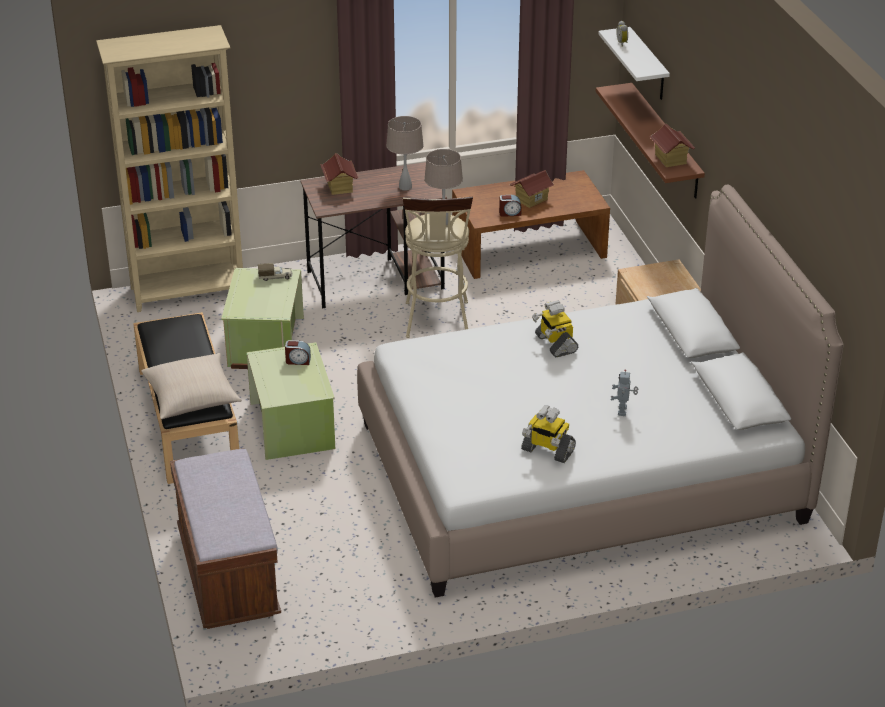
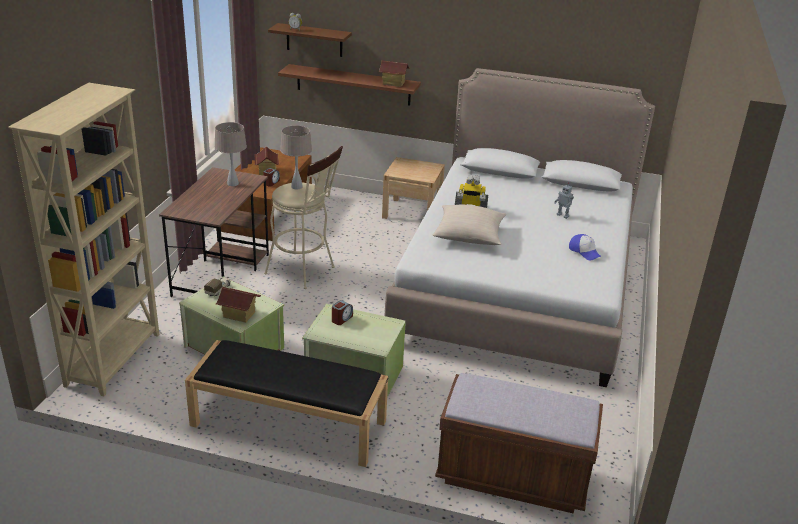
camera: 60 degrees left, 5 degrees down
beige pillow [141,353,242,419] -> beige pillow moved to [432,204,506,245]
toy house [320,153,358,195] -> toy house moved to [216,287,261,323]
toy robot [521,406,576,463] -> cap [569,234,602,261]
white shelf [598,27,670,100] -> brown shelf [268,23,352,57]

